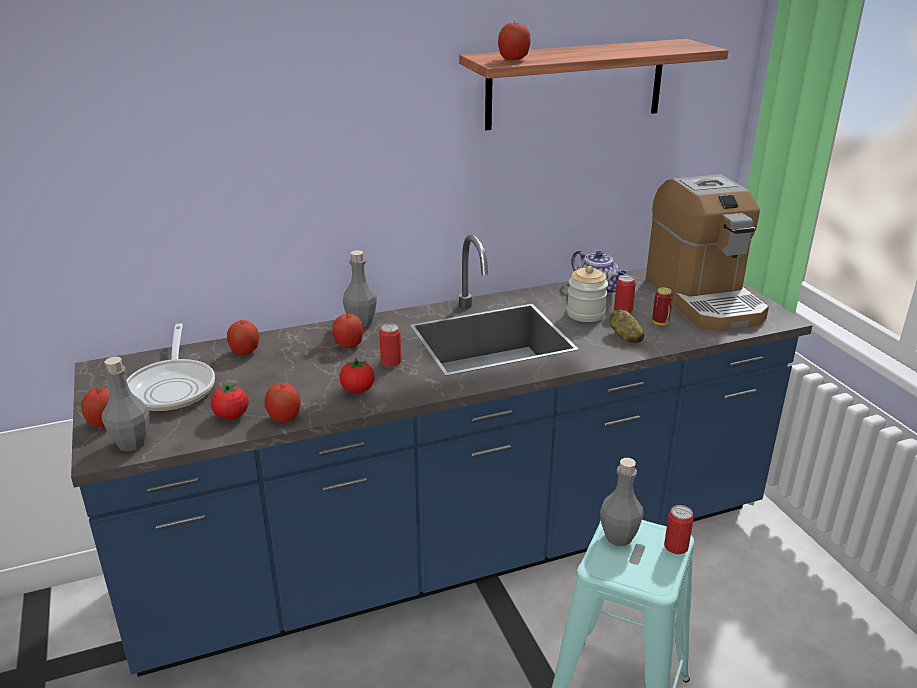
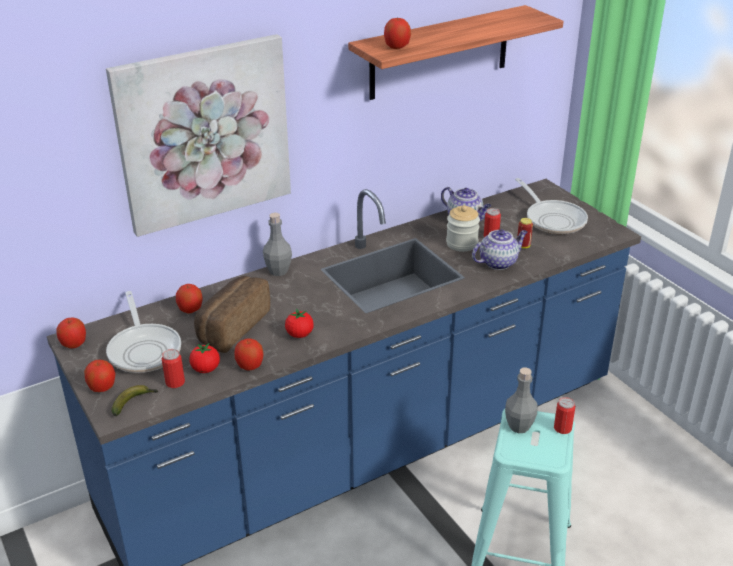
camera: 10 degrees left, 5 degrees up
grey bottle [102,357,149,452] -> banana [112,385,158,416]
apple [332,314,363,348] -> apple moved to [56,318,86,349]
can [379,323,401,367] -> can moved to [162,349,185,388]
potato [610,310,644,343] -> teapot [472,229,527,270]
coffee machine [646,174,769,331] -> frying pan [515,178,588,234]
none -> picture [106,34,291,237]
none -> bread [194,276,270,353]

